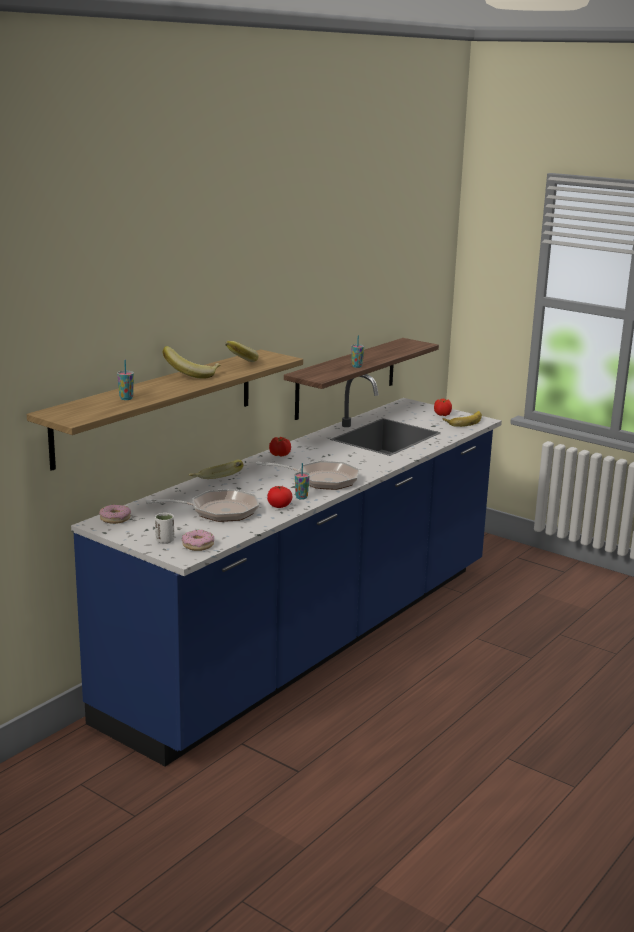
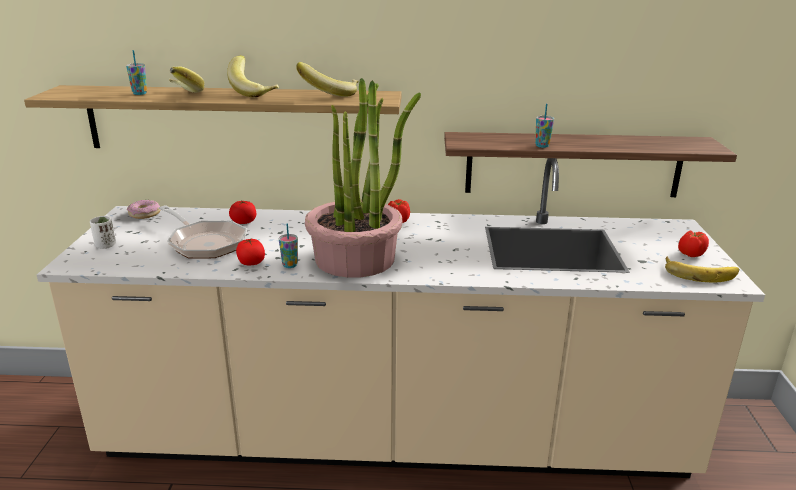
camera: 55 degrees right, 5 degrees up
blue counter [71,374,502,766] -> beige counter [37,158,765,478]
donut [182,530,214,551] -> none
banana [189,460,243,479] -> banana moved to [169,67,204,93]
frying pan [256,461,359,490] -> potted plant [305,78,421,278]
none -> tomato [229,201,256,224]

